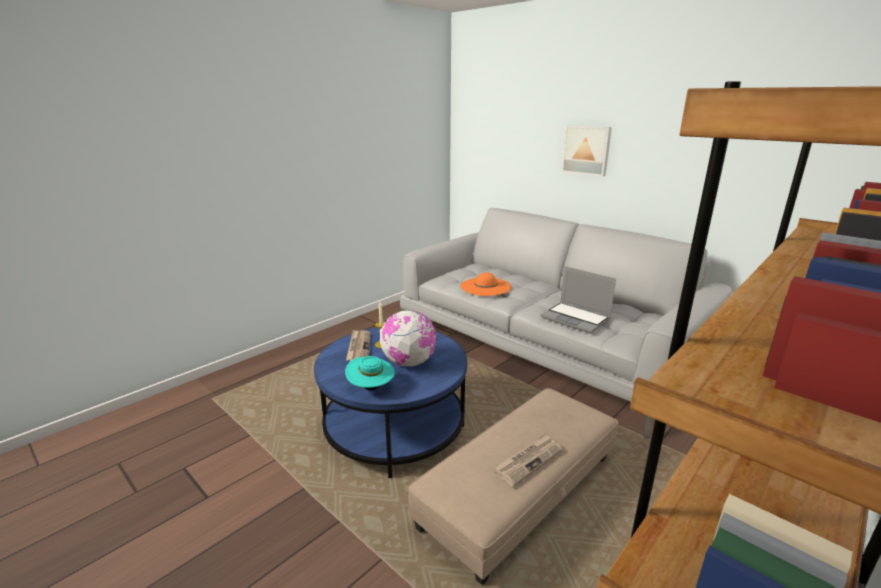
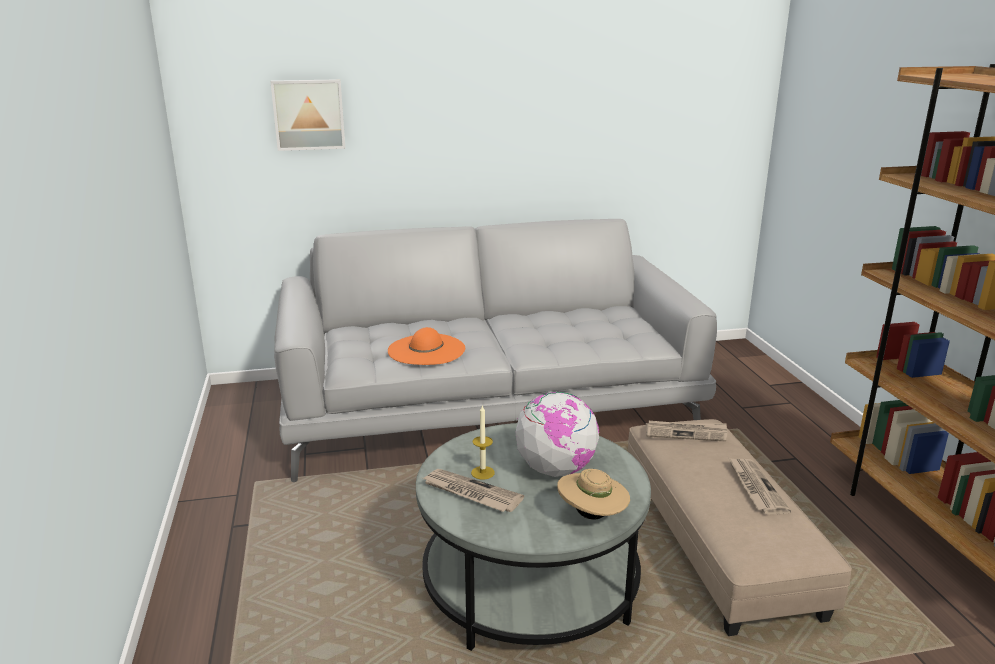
camera: 55 degrees left, 0 degrees up
blue coffee table [314,327,467,478] -> grey coffee table [416,423,651,651]
turquoise hat [345,356,395,390] -> beige hat [557,469,630,520]
laptop [541,266,616,333] -> none
picture [561,125,612,177] -> picture moved to [270,79,346,151]
none -> newspaper [645,421,727,442]

